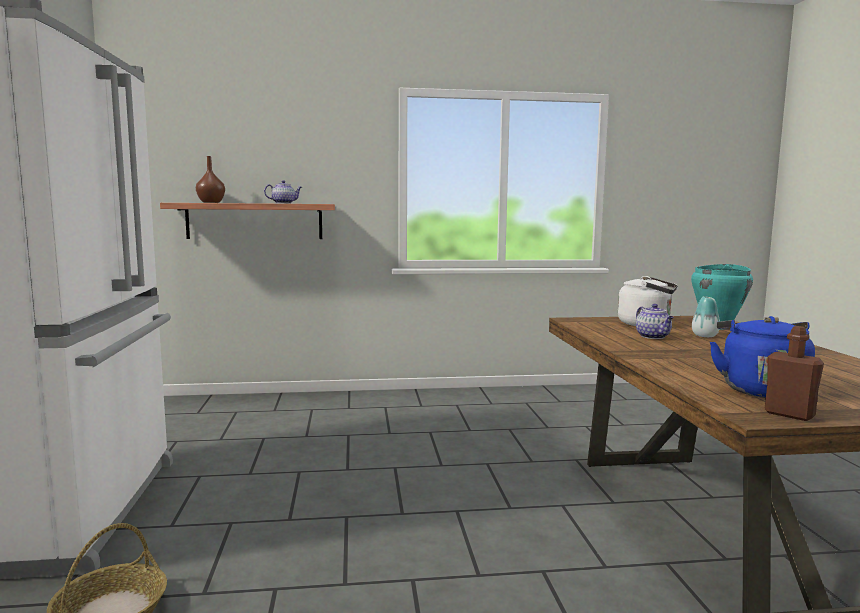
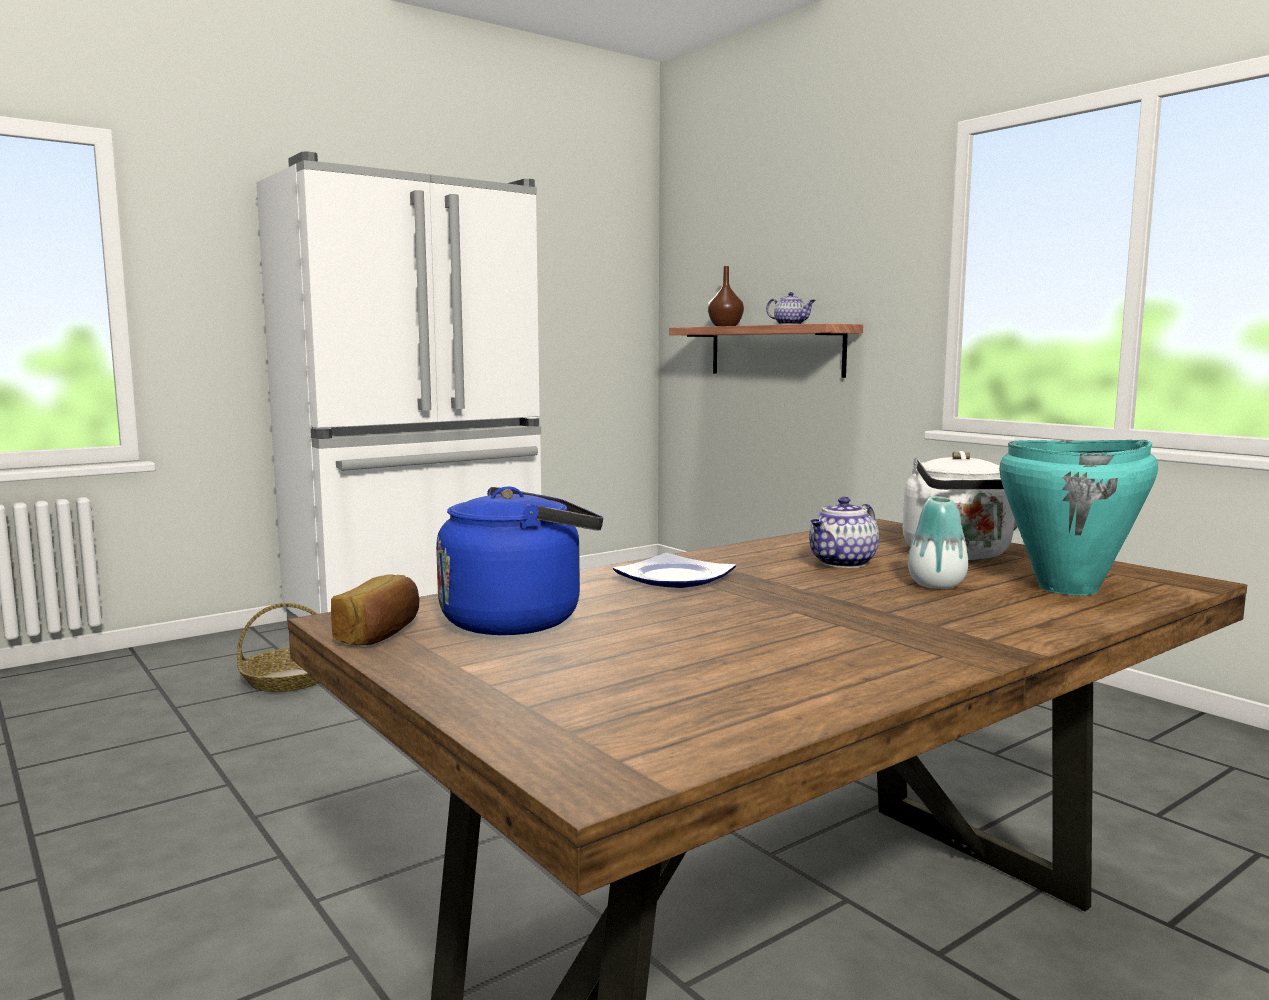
camera: 60 degrees right, 0 degrees up
brown bottle [764,326,824,421] -> bread [331,574,419,645]
none -> plate [613,553,736,588]

